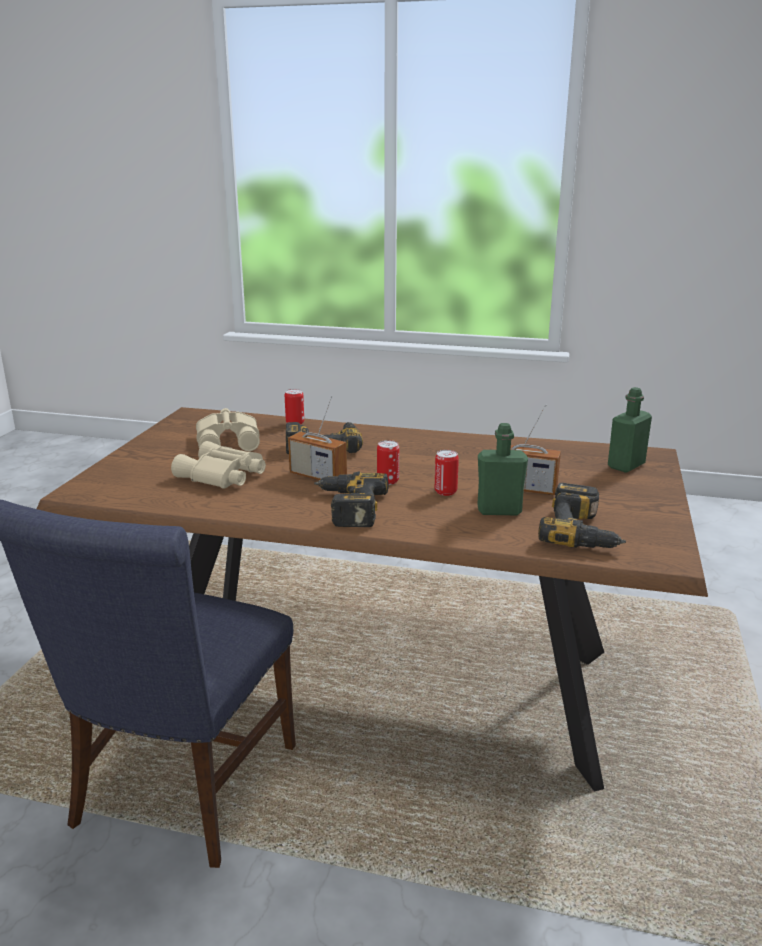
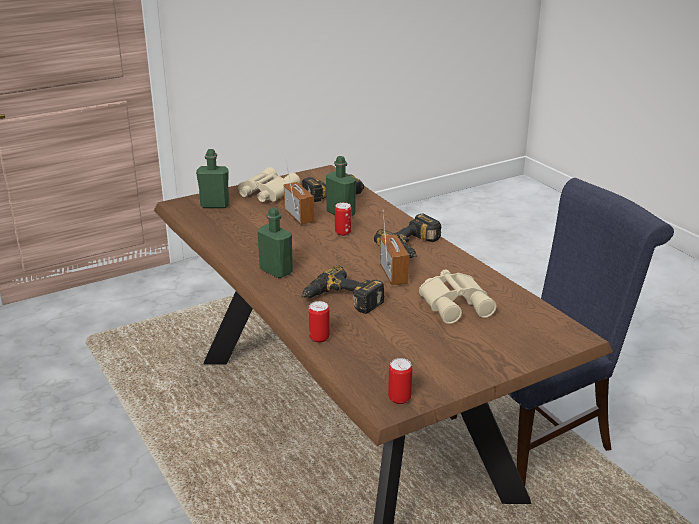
camera: 135 degrees left, 5 degrees up
beige binoculars [196,408,260,451] -> beige binoculars moved to [238,167,300,202]
can [377,440,399,485] -> can moved to [388,358,412,404]
none -> green bottle [257,207,293,278]

